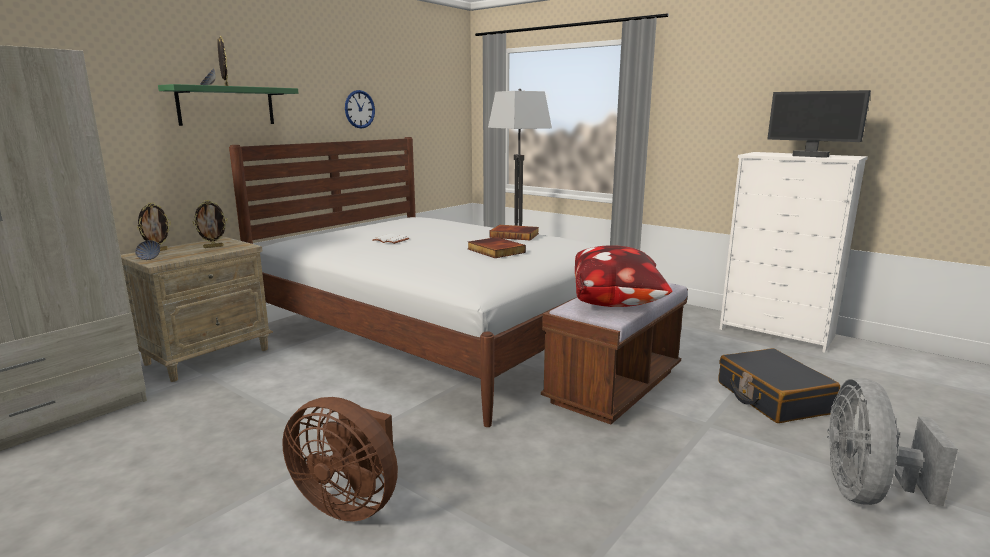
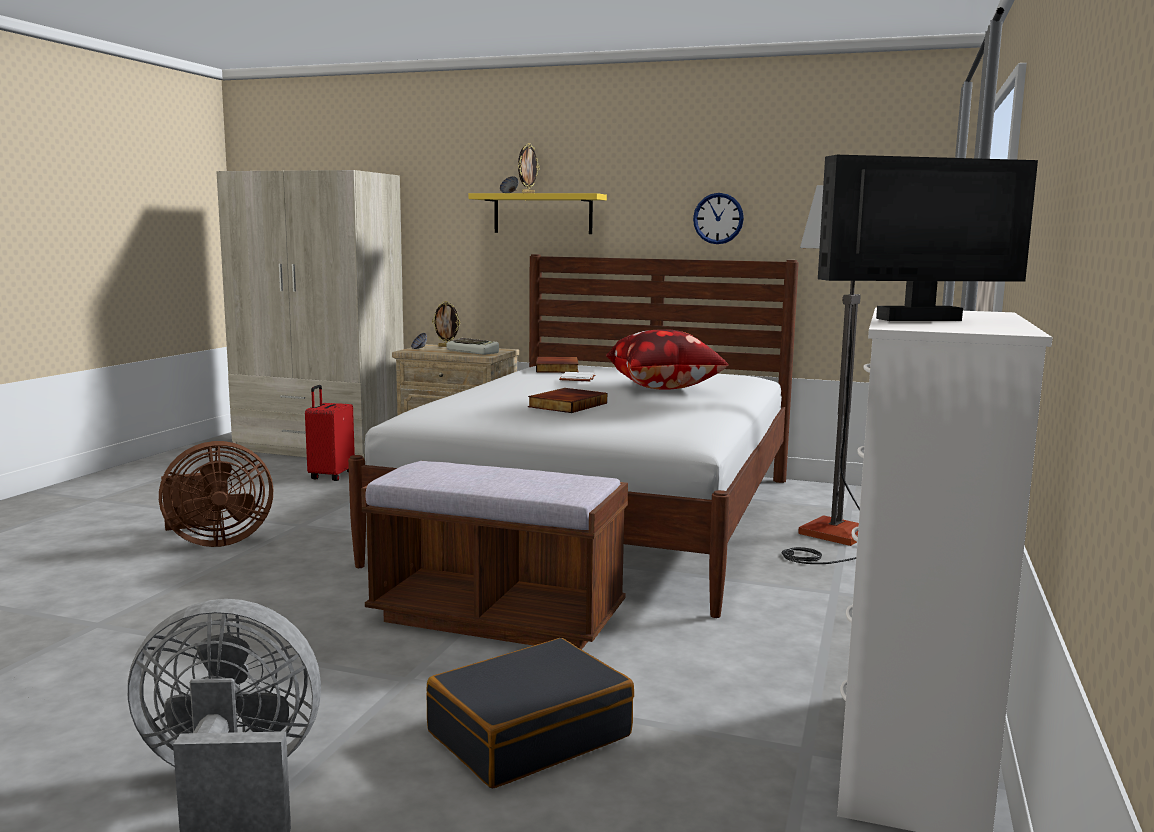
camera: 70 degrees right, 5 degrees down
green shelf [158,84,298,126] -> yellow shelf [469,193,607,234]
picture frame [193,200,228,248] -> keyboard [447,338,499,355]
brown fan [282,397,398,522] -> brown fan turned 120 degrees counterclockwise [159,441,273,547]
book [489,225,539,240] -> book moved to [536,357,578,373]
pillow [575,245,672,307] -> pillow moved to [606,329,729,390]
monitor [767,90,871,158] -> monitor turned 60 degrees clockwise [818,155,1038,321]
none -> red suitcase [305,385,355,481]

